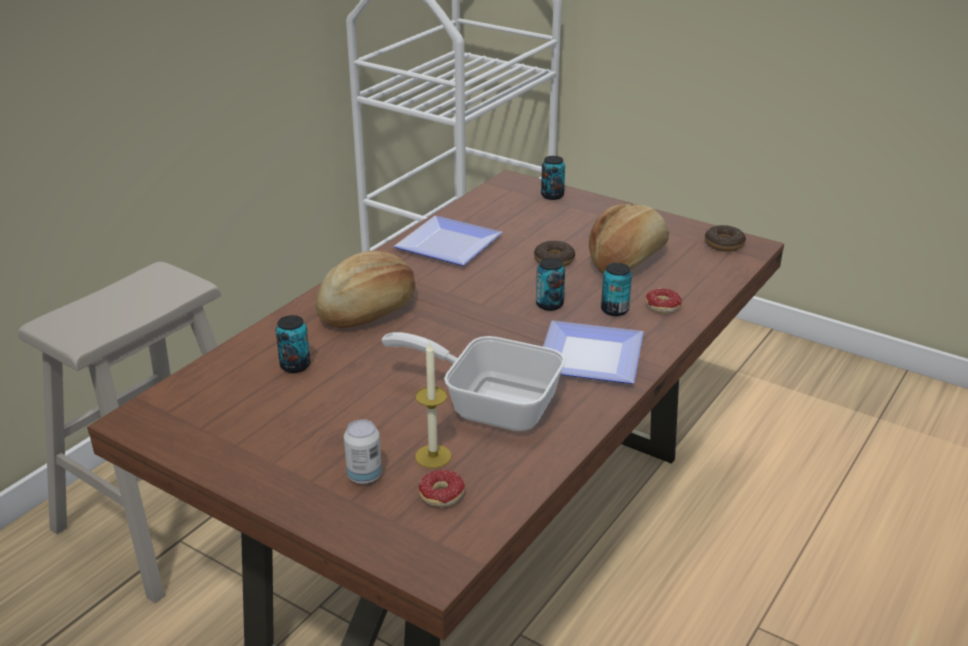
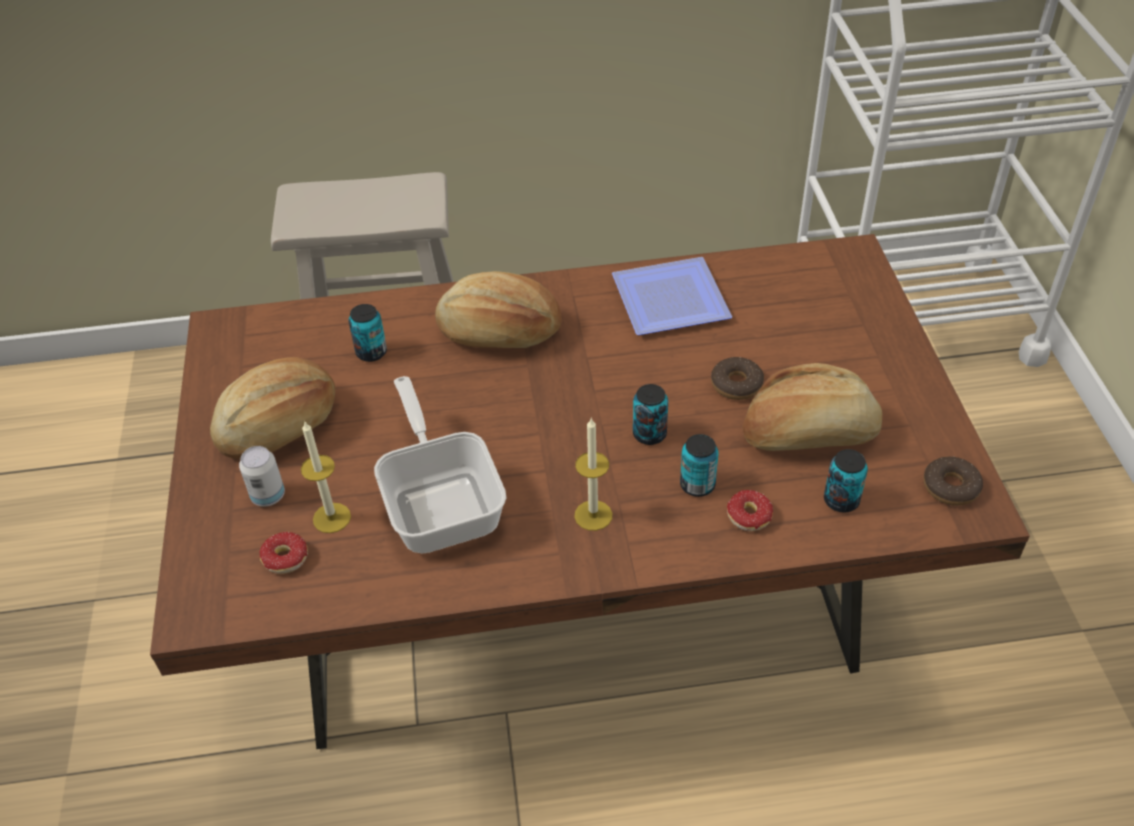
camera: 50 degrees right, 15 degrees up
can [541,156,565,200] -> can moved to [824,449,868,512]
plate [543,321,644,384] -> candle [574,417,612,531]
none -> bread [210,357,335,460]

